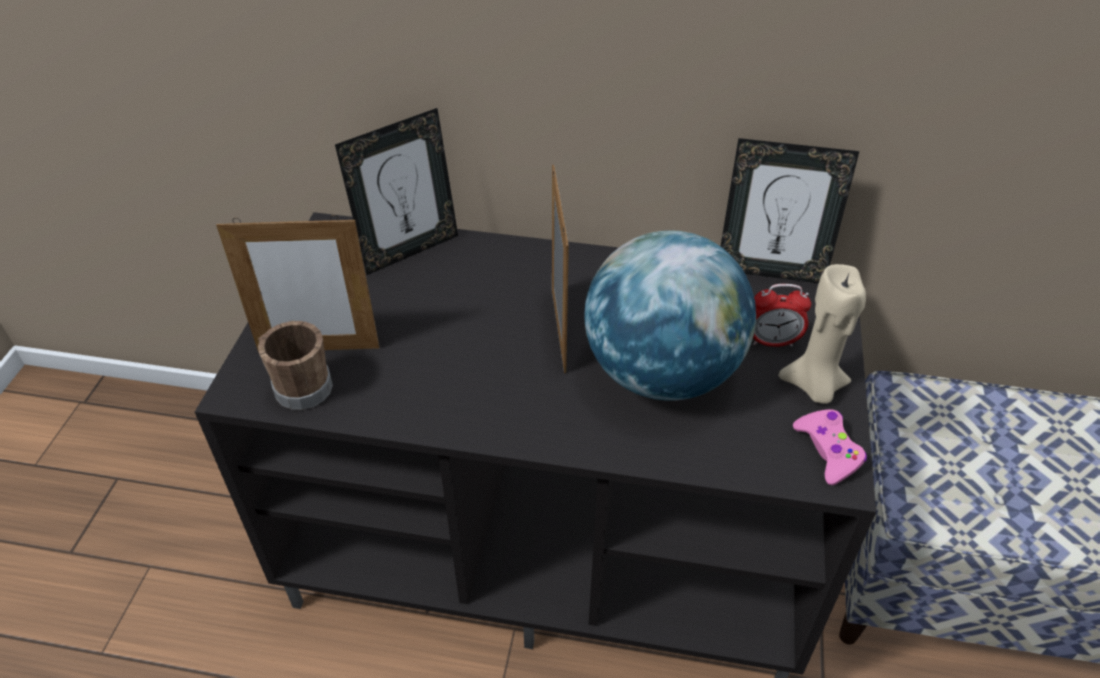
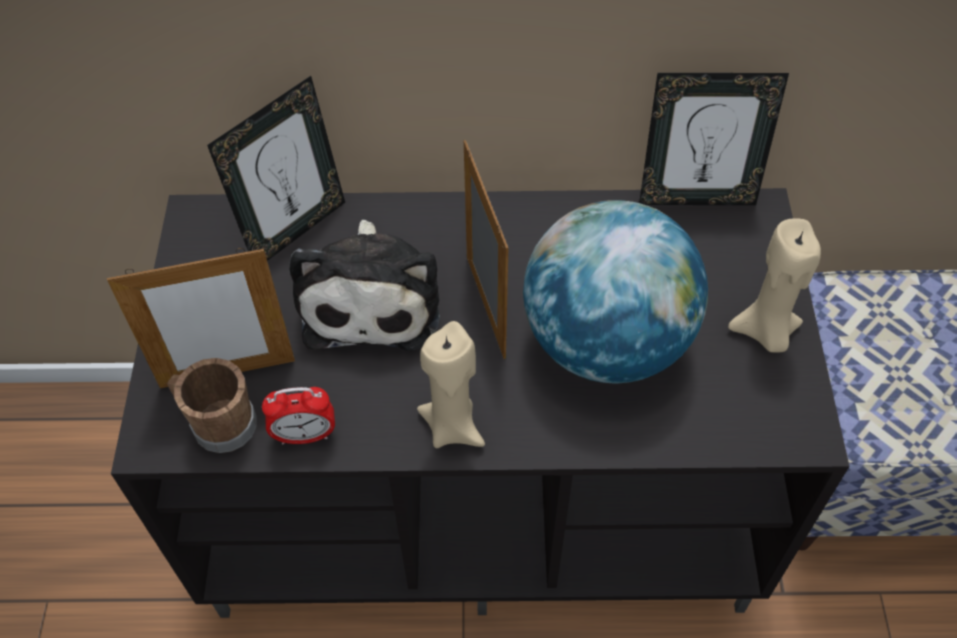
camera: 10 degrees left, 10 degrees up
alarm clock [753,284,811,347] -> alarm clock moved to [262,387,335,444]
pink game controller [793,409,867,485] -> none
none -> plush toy [289,220,440,351]
none -> beige candle [417,321,485,448]

